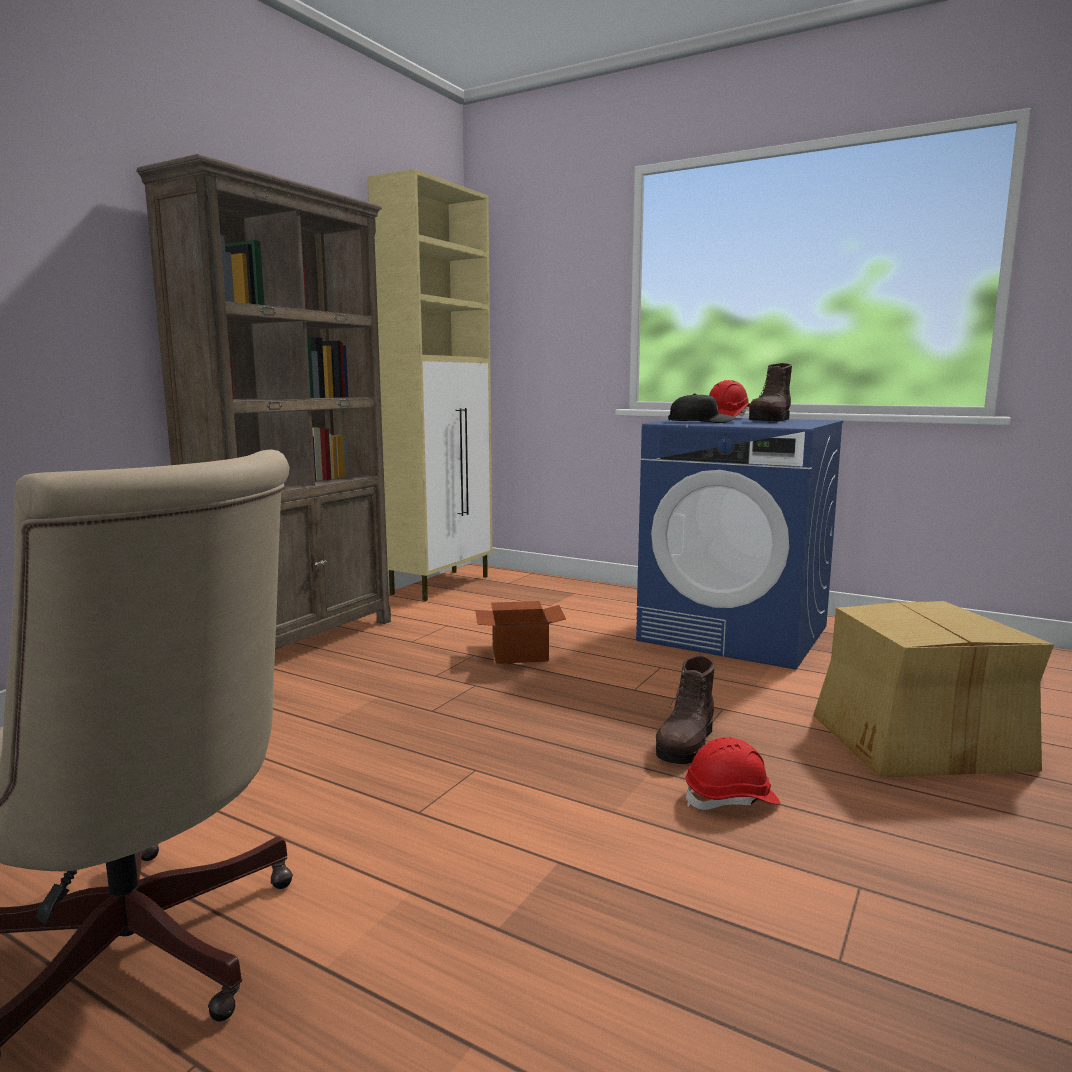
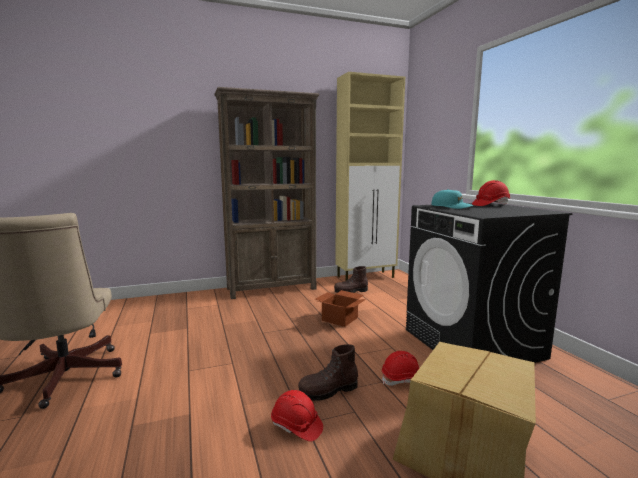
camera: 40 degrees right, 0 degrees up
blue washing machine [636,418,843,670] -> black washing machine [406,203,572,363]
black cap [668,394,736,423] -> turquoise cap [431,189,474,209]
brown boot [749,363,792,421] -> brown boot moved to [334,266,368,293]
none -> red hard hat [382,351,419,386]

